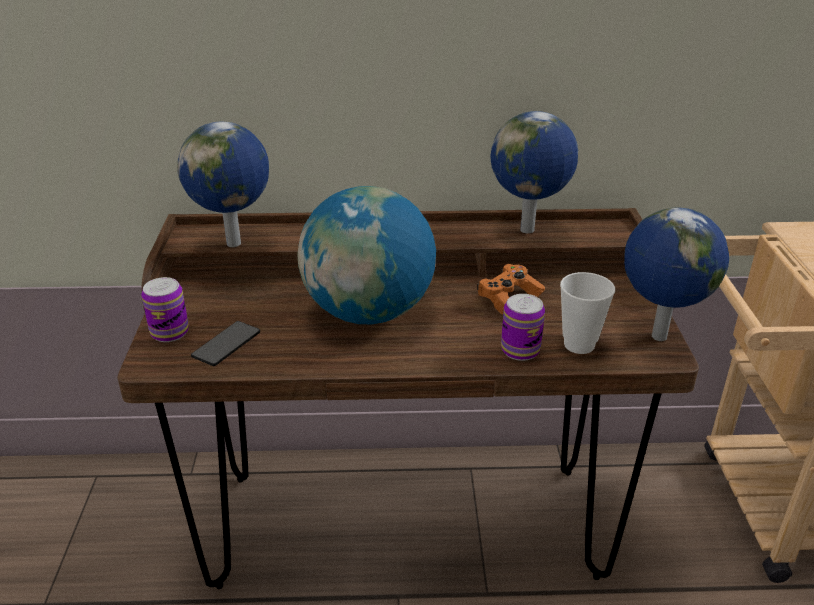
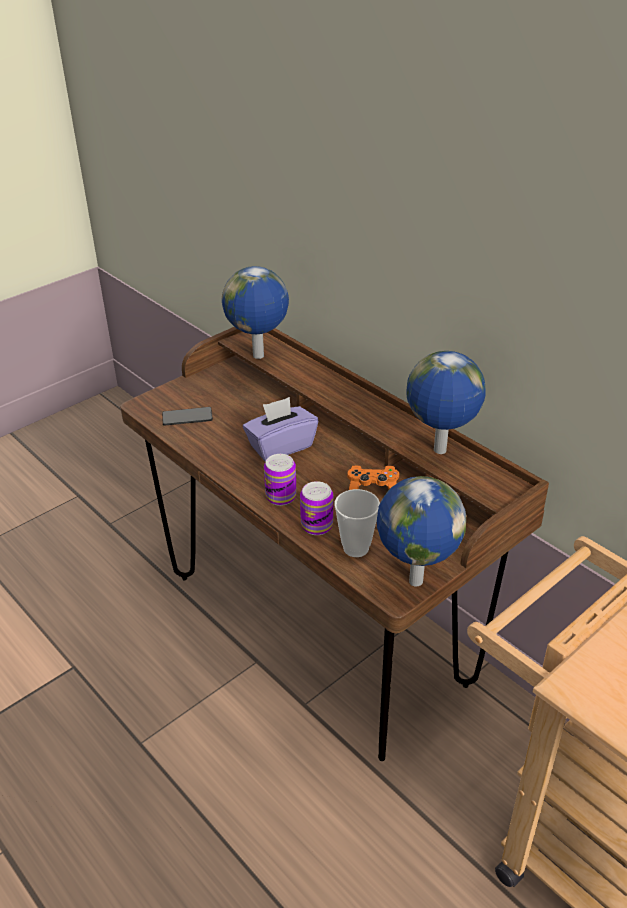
camera: 50 degrees right, 5 degrees up
can [141,277,189,342] -> can moved to [264,454,297,506]
globe [297,186,436,324] -> purple tissue box [243,397,318,462]

